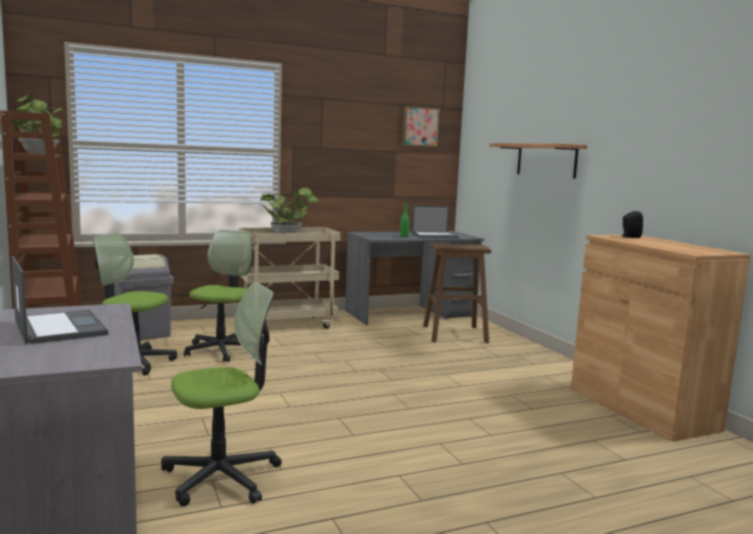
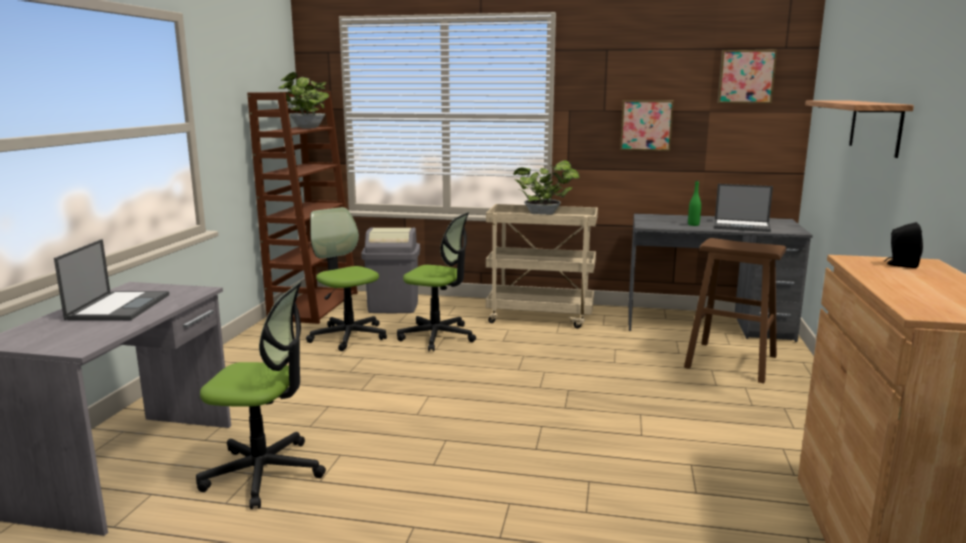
camera: 35 degrees right, 5 degrees up
office chair [184,230,253,362] -> office chair turned 60 degrees clockwise [397,212,476,351]
none -> picture [620,100,674,151]

